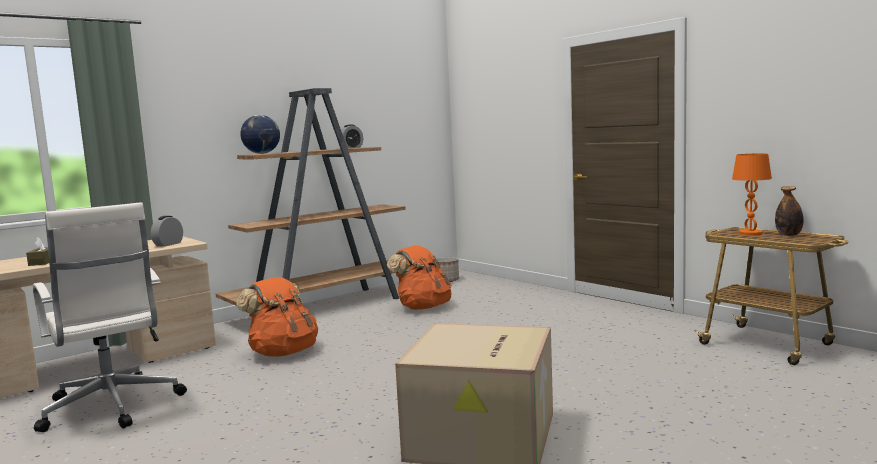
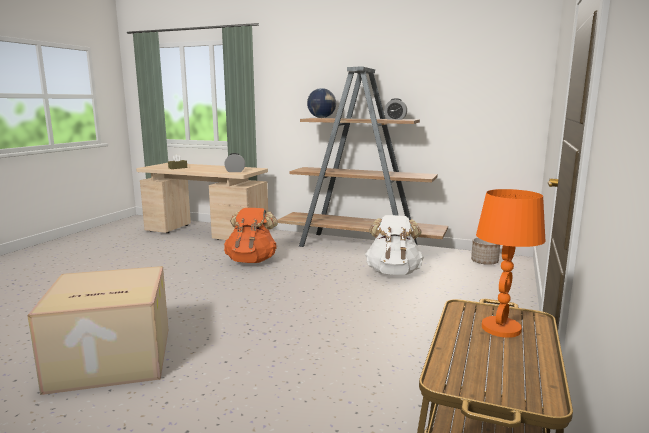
camera: 60 degrees right, 5 degrees up
white office chair [33,202,187,432] -> none
orange backpack [387,246,452,310] -> white backpack [365,215,424,275]
bottle [775,186,803,236] -> none

